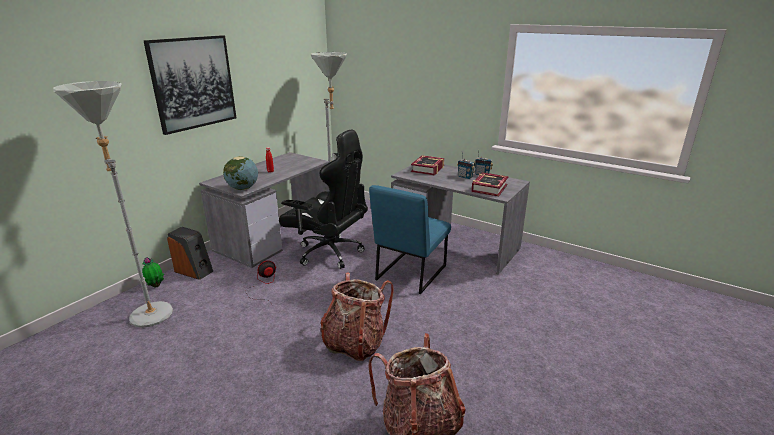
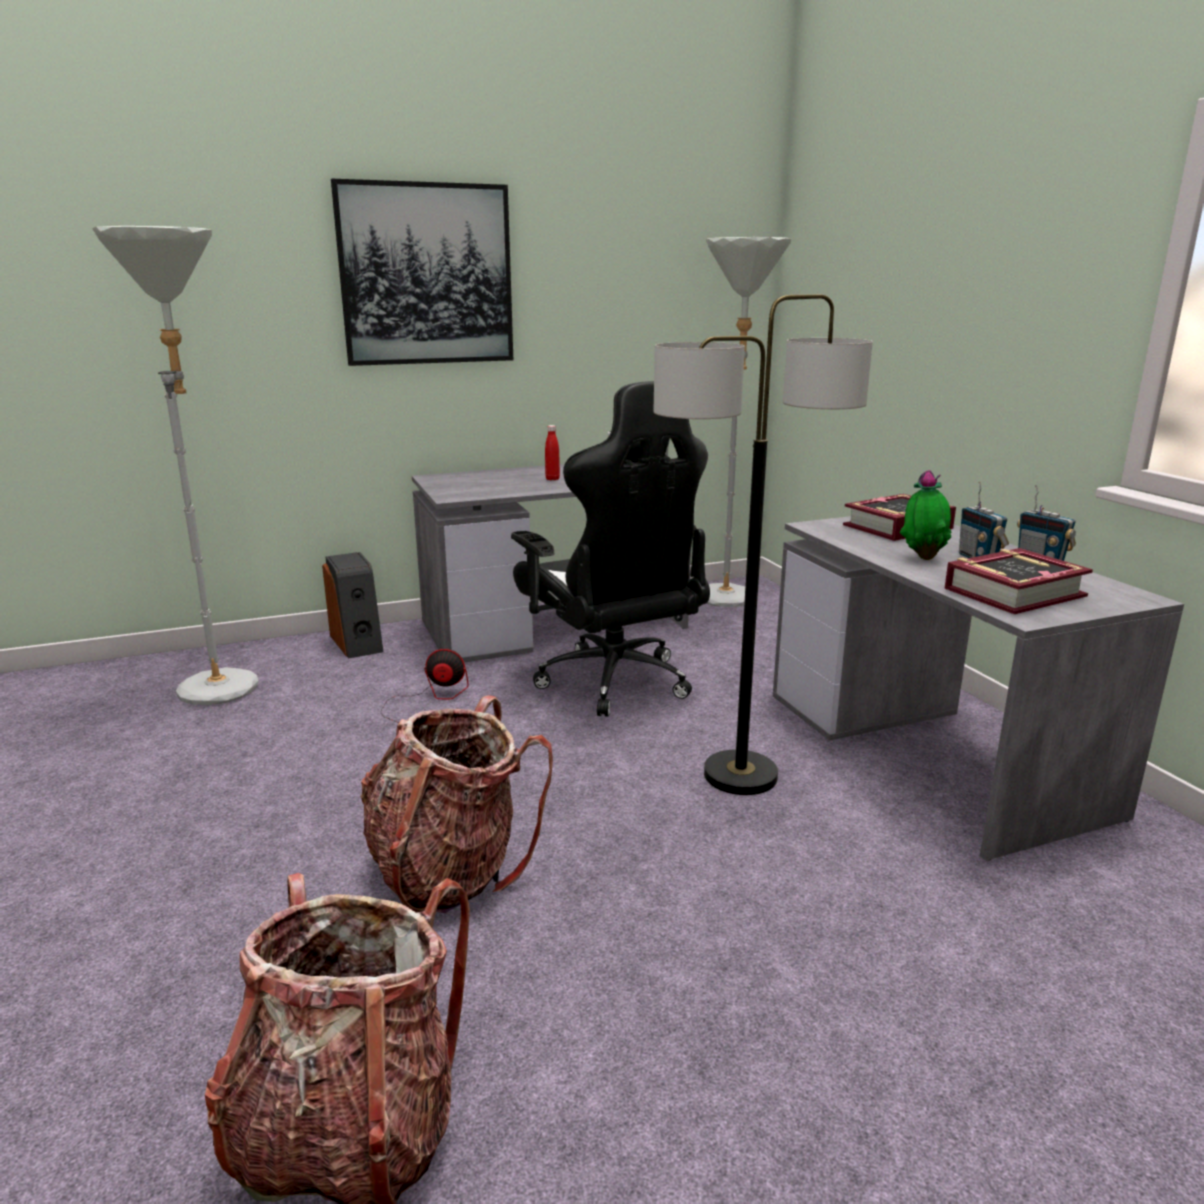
camera: 35 degrees right, 5 degrees down
potted plant [142,257,164,287] -> potted plant moved to [899,470,951,560]
globe [223,156,258,190] -> none
blue chair [369,185,451,294] -> floor lamp [653,294,873,795]

